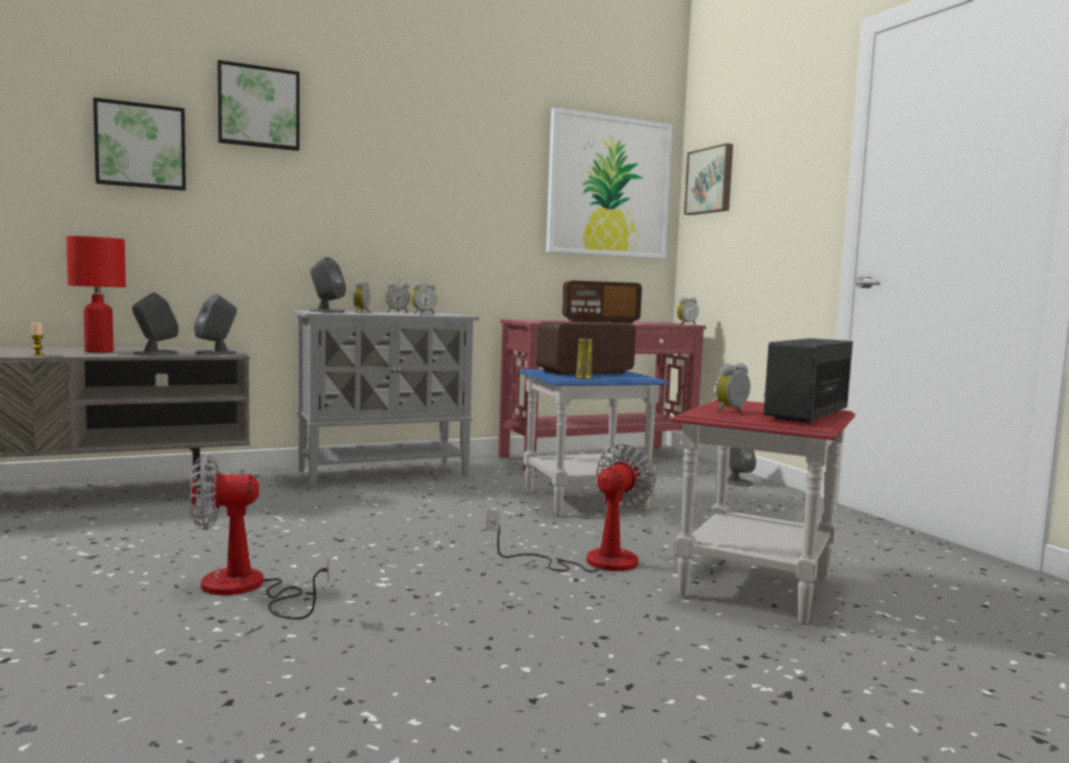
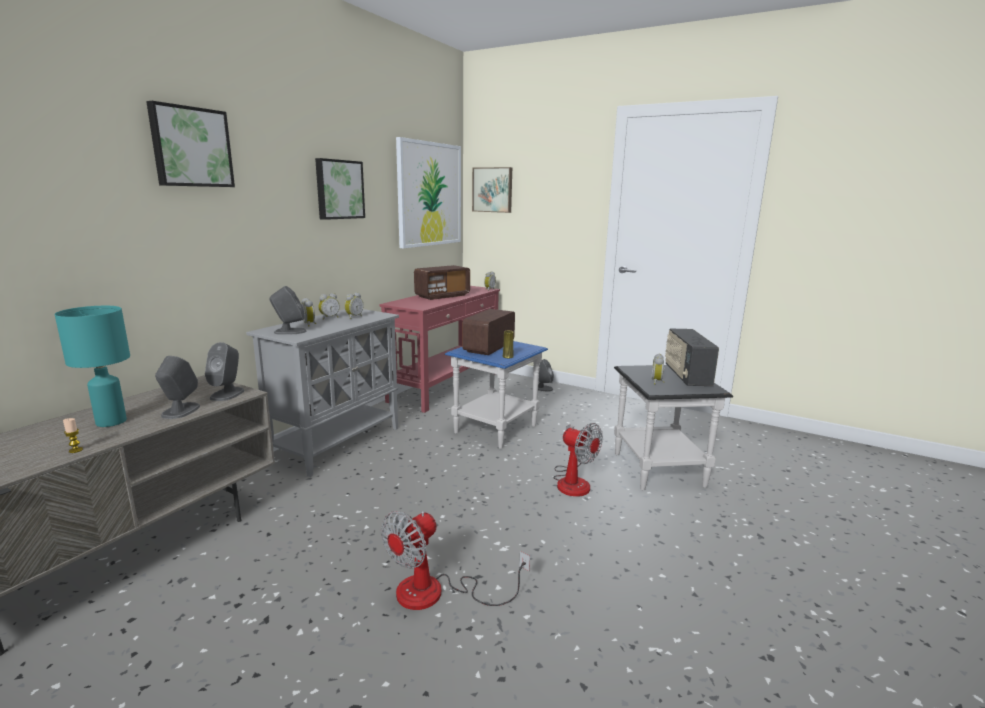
camera: 35 degrees left, 10 degrees up
red table lamp [66,236,126,352] -> turquoise table lamp [54,306,130,427]
picture [93,97,186,191] -> picture moved to [315,158,365,220]
fan [487,444,656,572] -> fan turned 135 degrees clockwise [553,423,603,497]
red side table [671,399,855,624] -> black side table [614,365,733,490]

